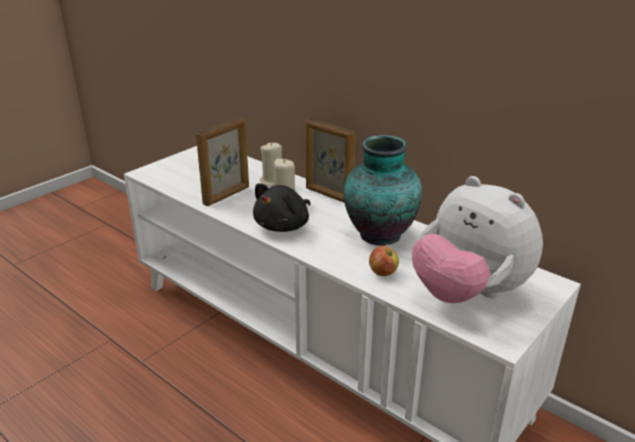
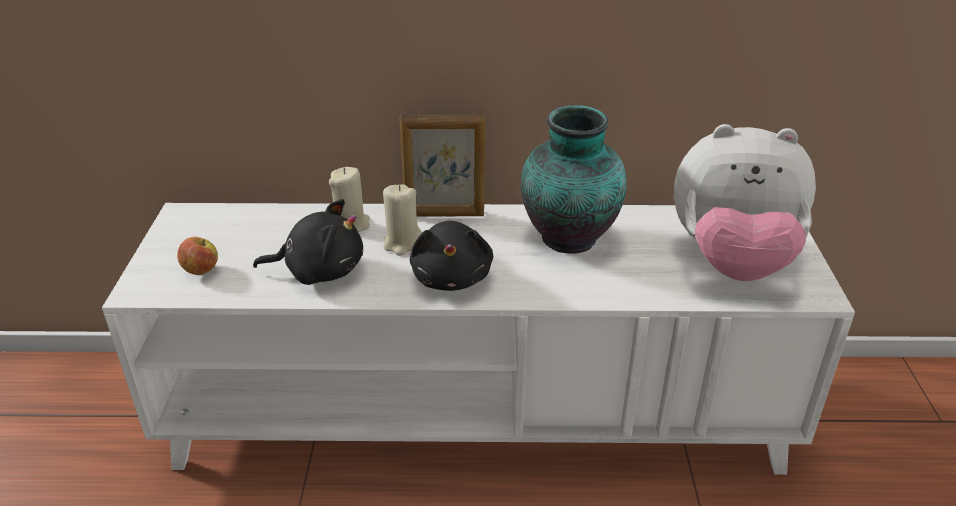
camera: 40 degrees left, 5 degrees up
picture frame [196,117,249,207] -> black plush toy [253,199,363,285]
apple [369,246,399,276] -> apple moved to [177,237,218,275]

